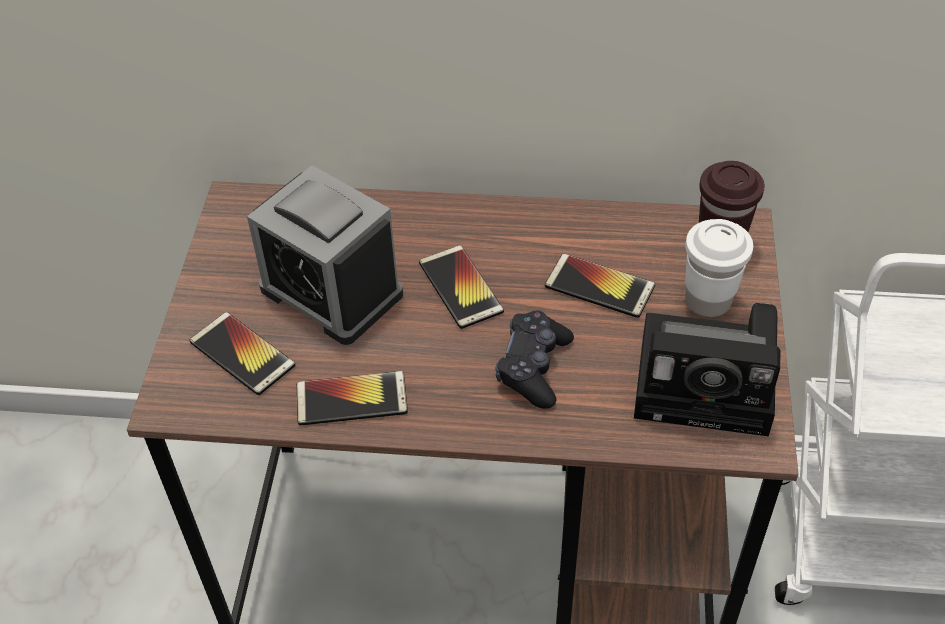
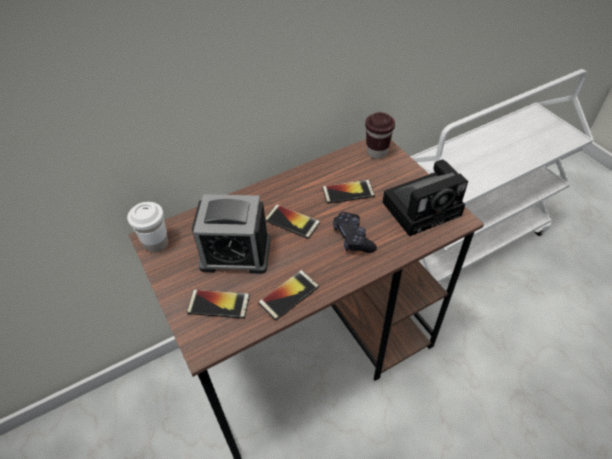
camera: 35 degrees left, 0 degrees up
white cup [685,219,753,317] -> white cup moved to [127,202,168,253]

